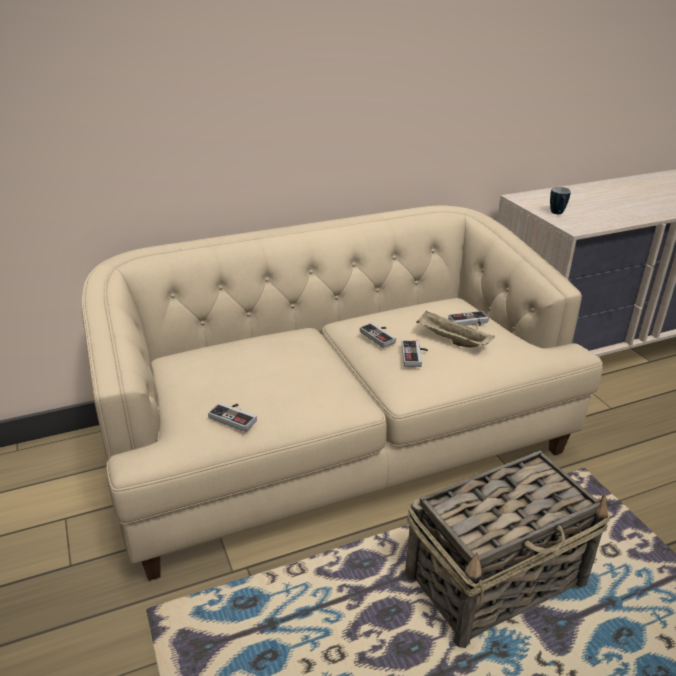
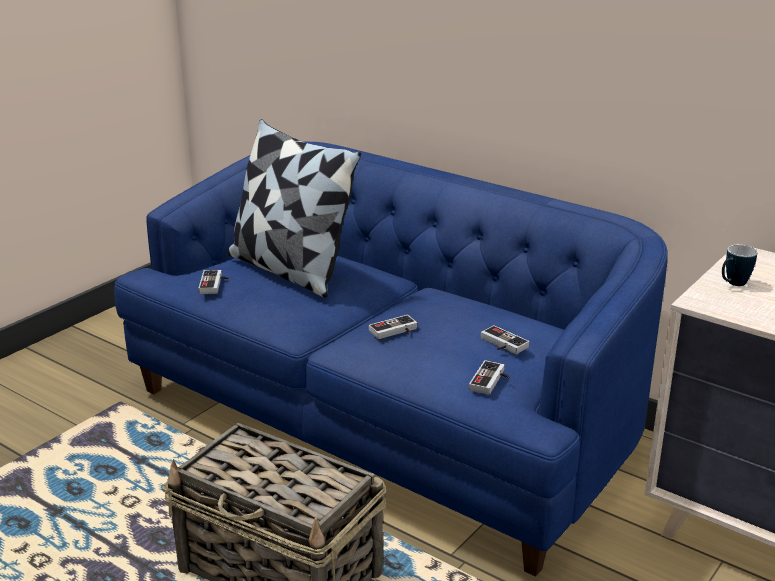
camera: 60 degrees right, 5 degrees down
beige sofa [82,206,603,581] -> blue sofa [114,142,668,577]
game controller [360,323,396,348] -> game controller moved to [469,360,510,395]
beige tray [416,310,495,347] -> none
none -> pillow [228,119,361,298]

